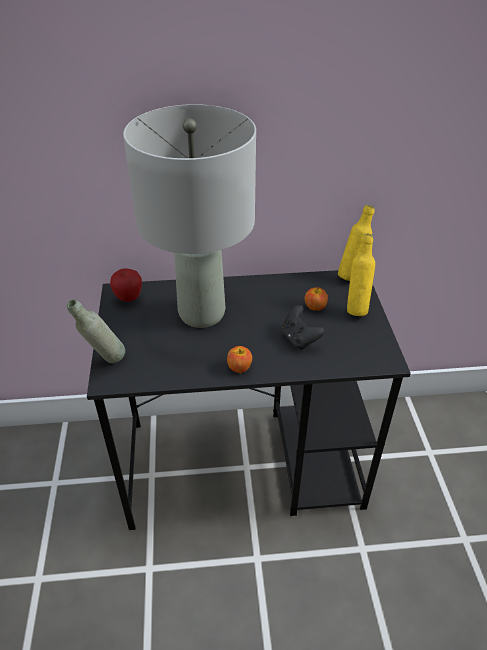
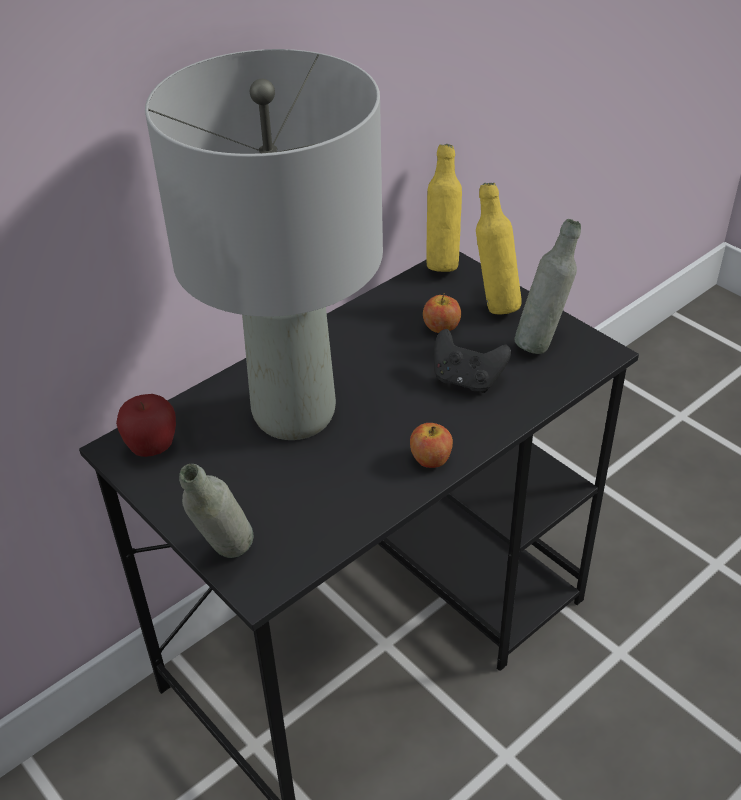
camera: 35 degrees left, 0 degrees up
none -> grey bottle [515,219,581,354]

